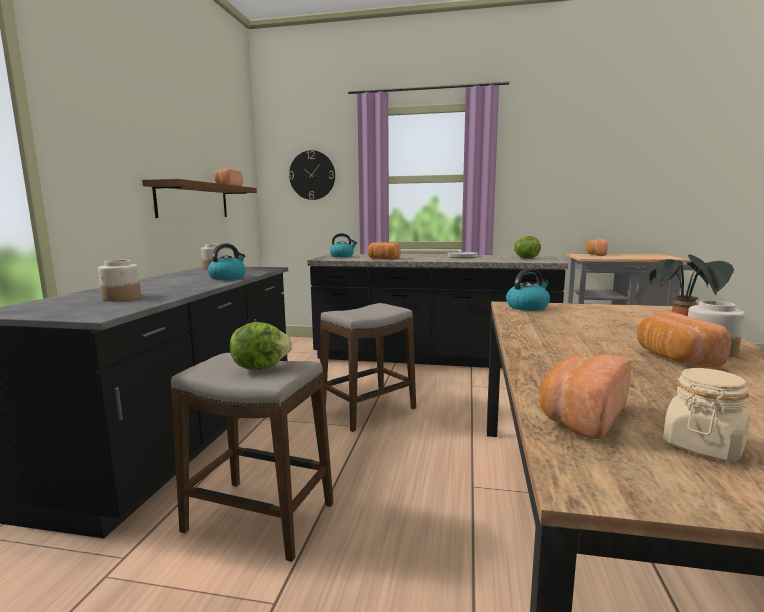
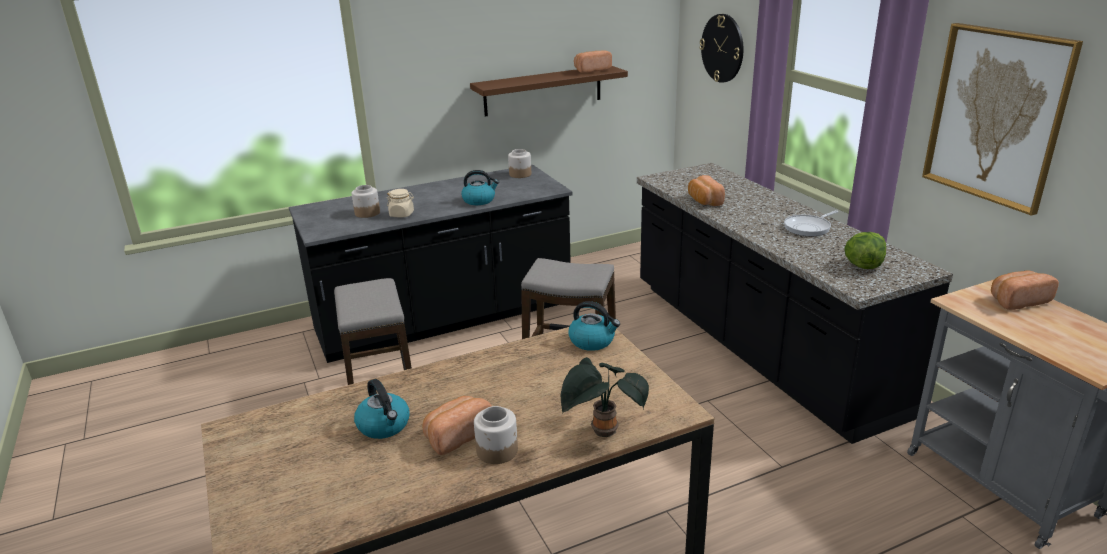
camera: 55 degrees right, 15 degrees up
lettuce [230,322,293,370] -> none
kettle [330,233,357,257] -> kettle moved to [354,379,410,439]
bread [539,354,631,439] -> none
beige jar [663,368,750,461] -> beige jar moved to [387,189,414,217]
none -> picture [922,23,1083,216]

